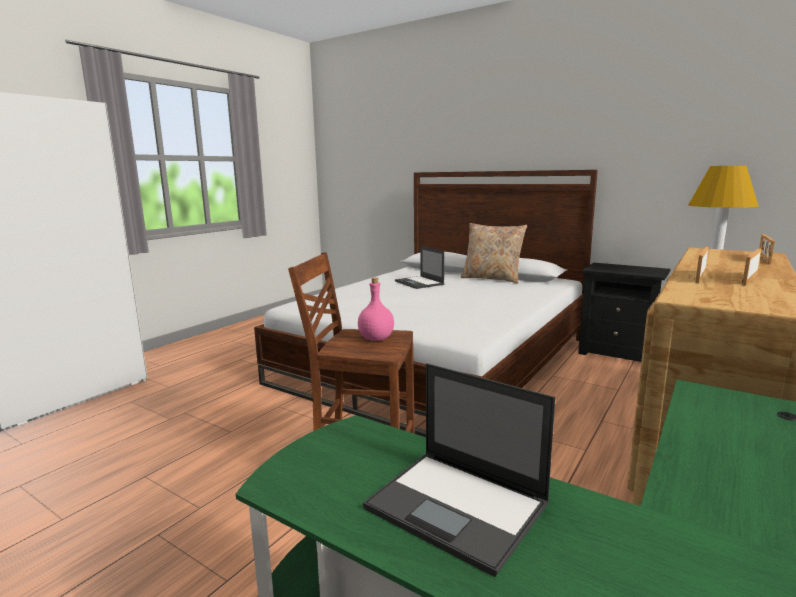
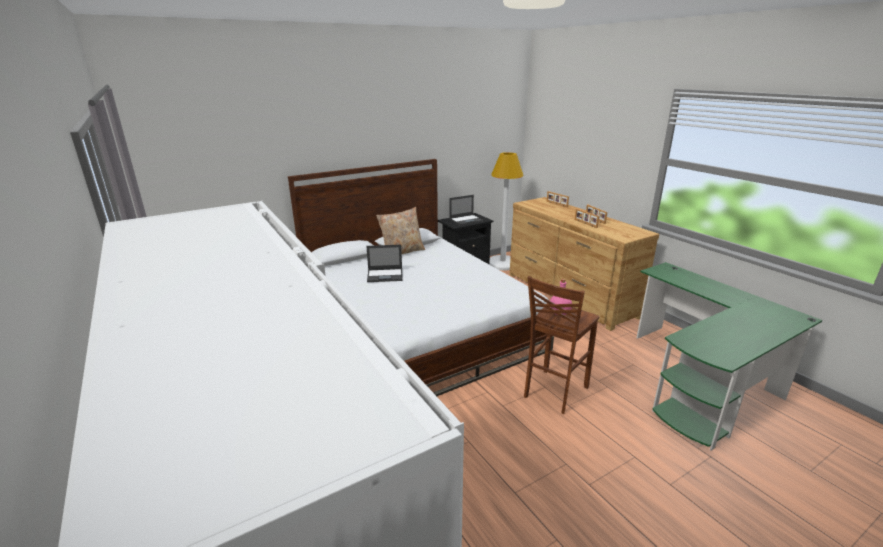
camera: 65 degrees left, 10 degrees up
laptop [363,363,556,577] -> laptop moved to [449,195,484,225]

